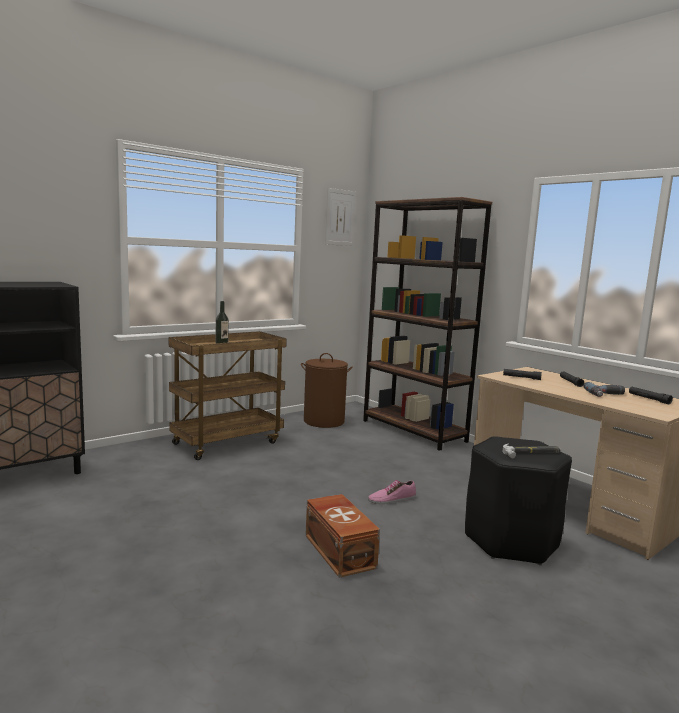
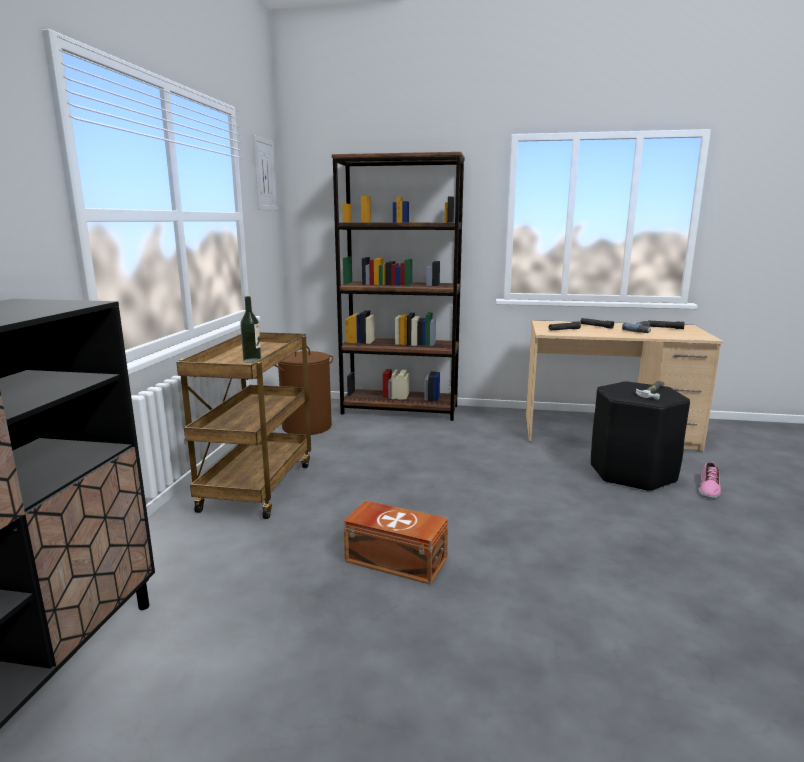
camera: 40 degrees left, 5 degrees up
brown storage box [305,494,380,578] -> brown storage box moved to [343,500,448,585]
shoe [368,480,416,504] -> shoe moved to [699,462,721,498]

